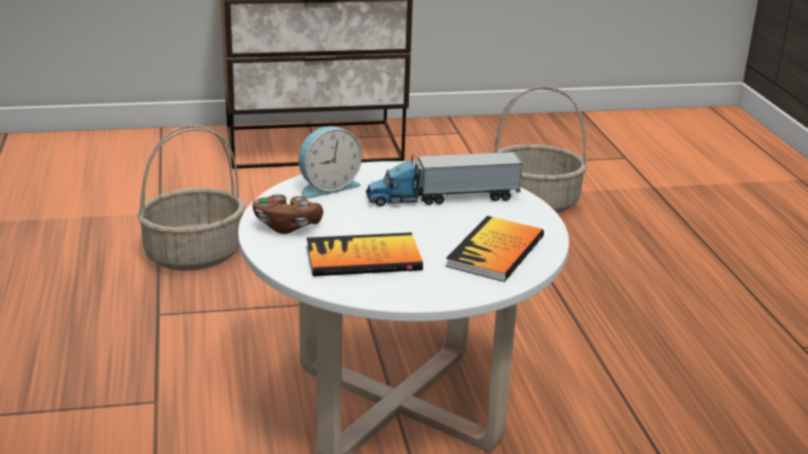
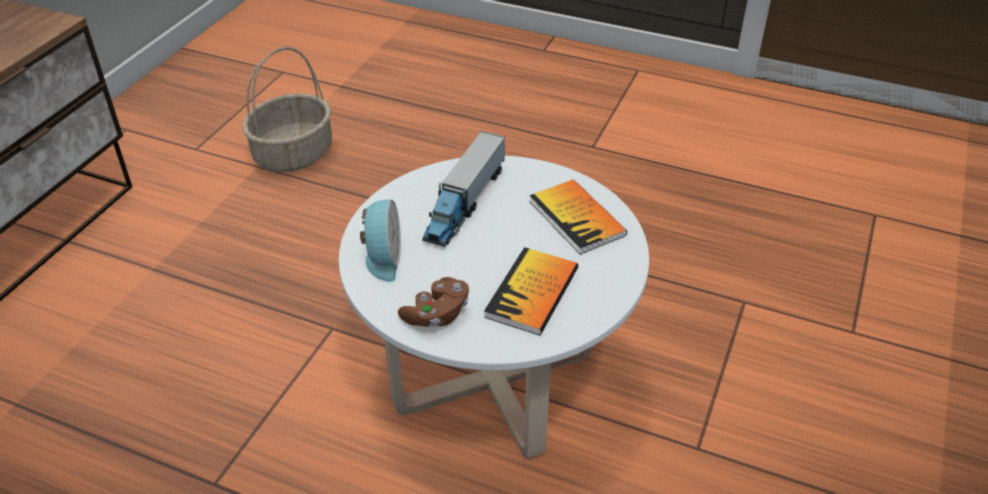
camera: 55 degrees left, 15 degrees up
basket [137,125,246,271] -> none

